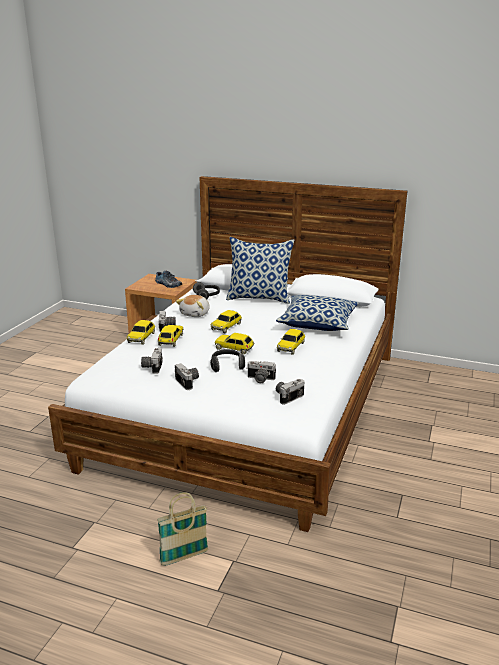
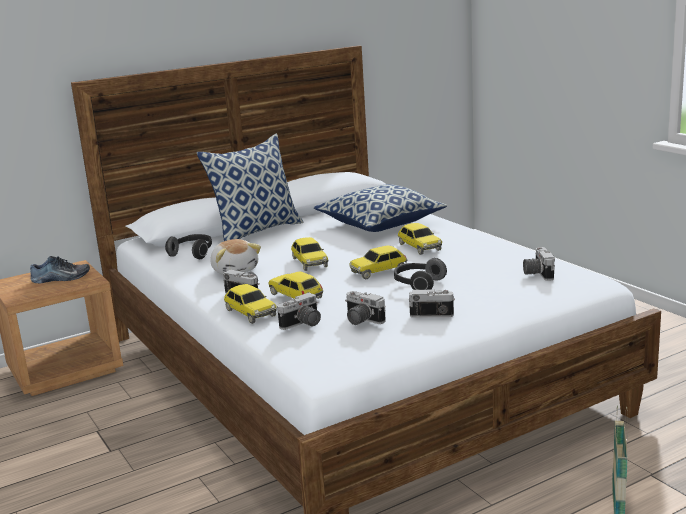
camera: 50 degrees left, 5 degrees down
camera [247,361,276,383] -> camera moved to [277,293,321,330]

